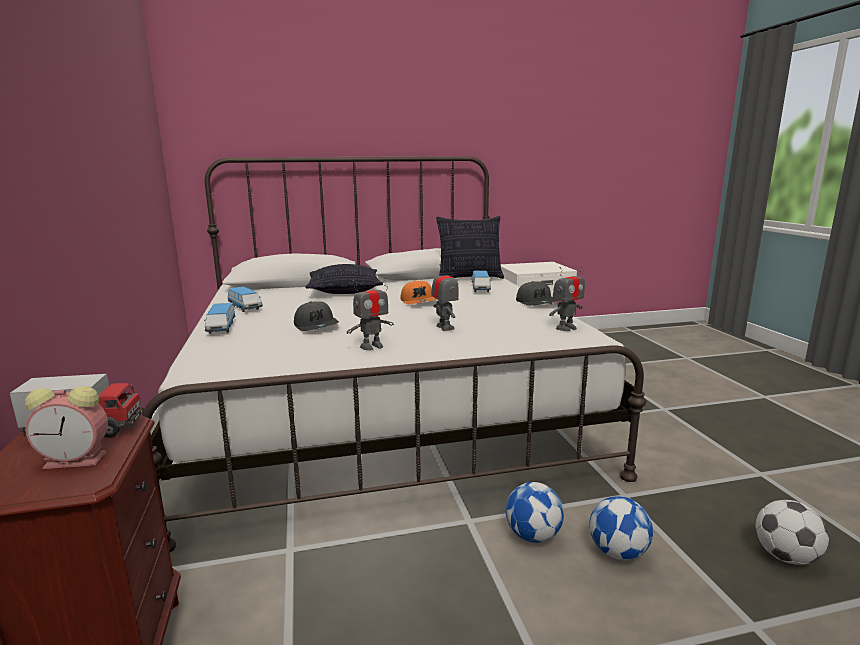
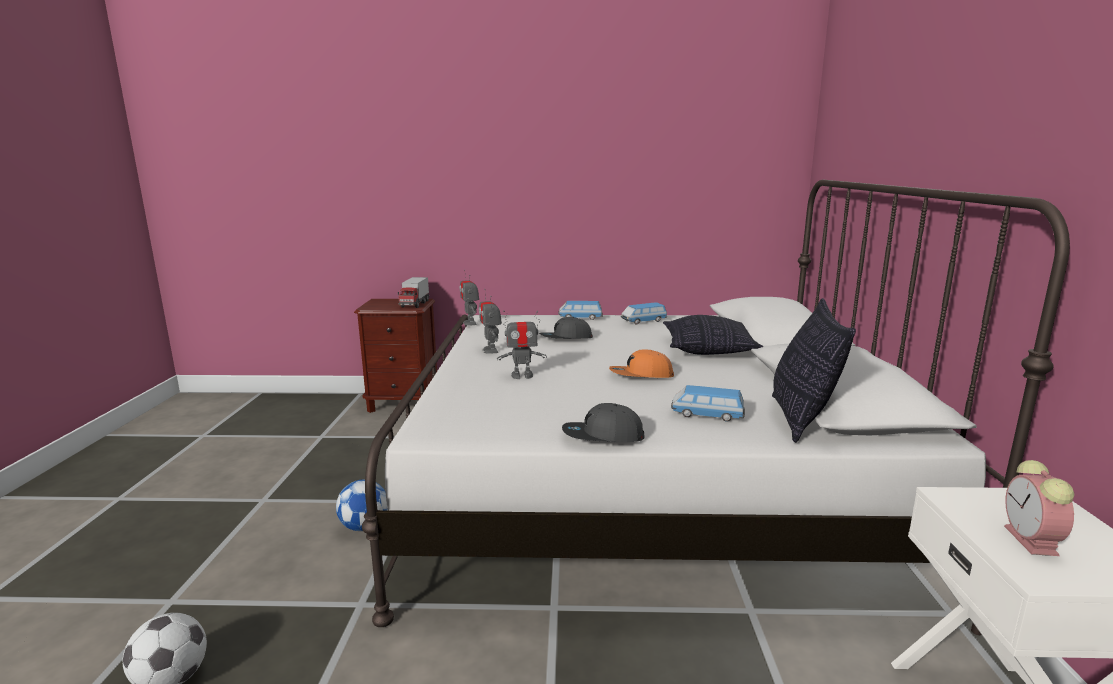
camera: 105 degrees right, 0 degrees up
alarm clock [25,386,108,469] -> alarm clock moved to [1004,460,1075,556]
toy robot [549,265,585,331] -> toy robot moved to [460,270,479,326]
football [589,496,653,560] -> none

